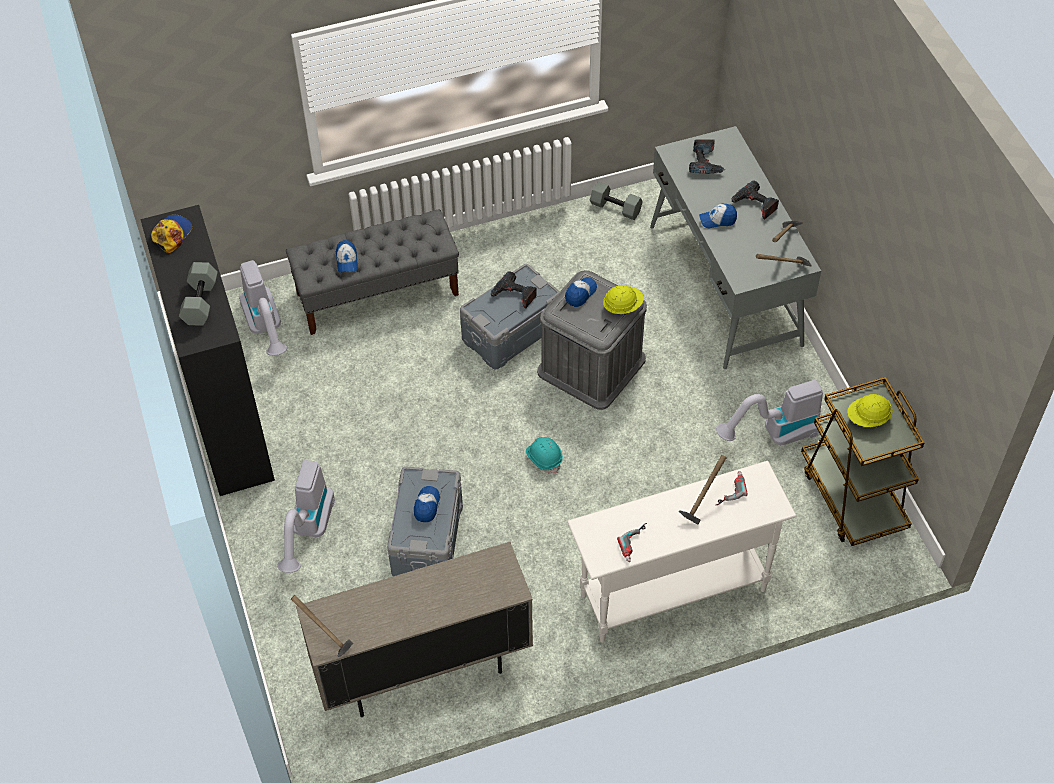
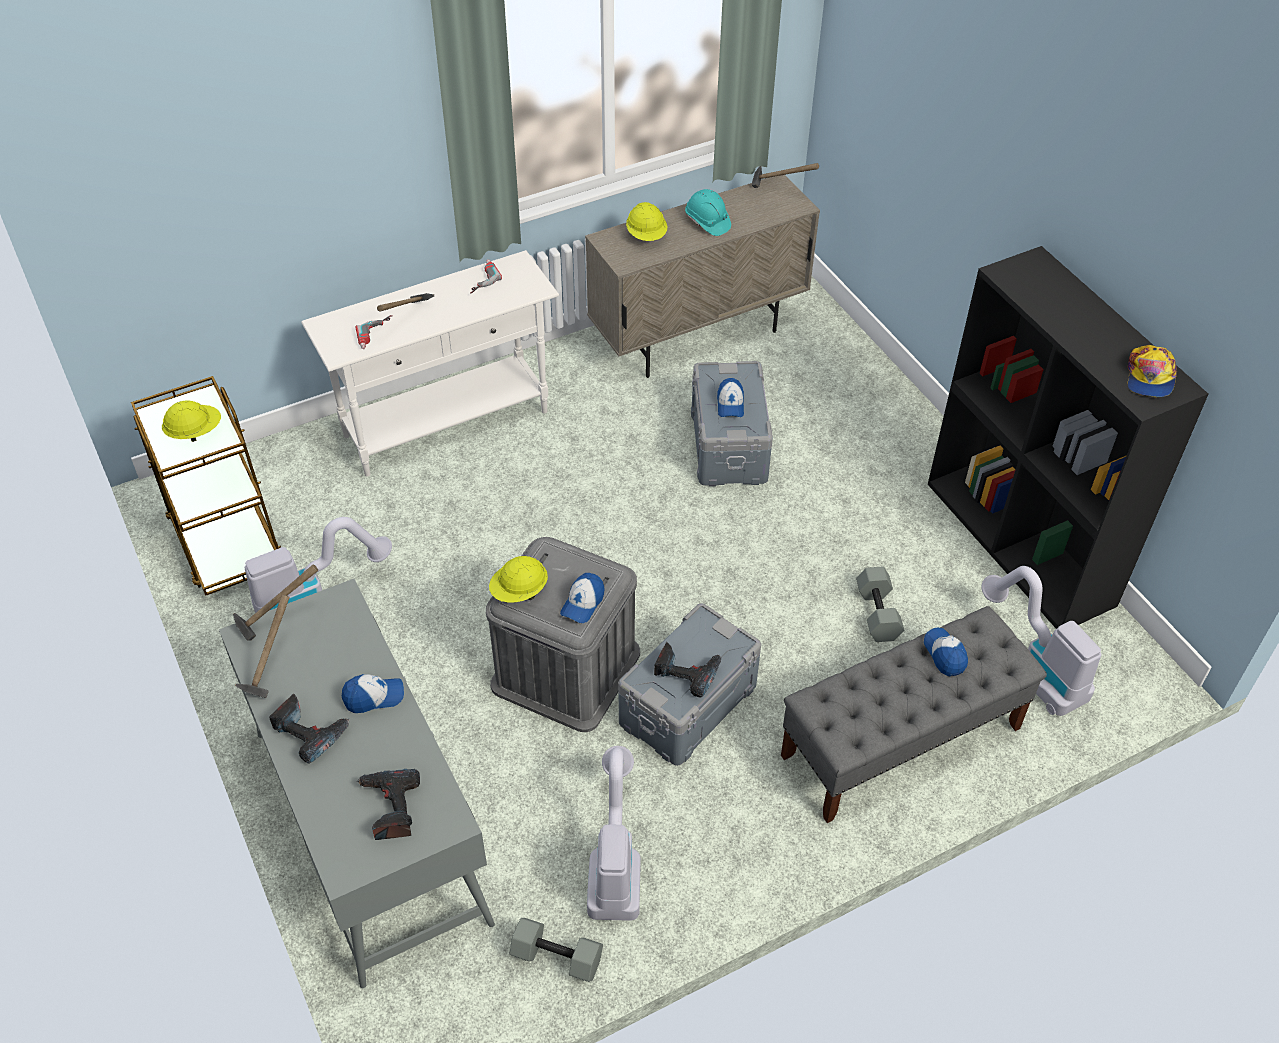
camera: 170 degrees right, 5 degrees down
grey dumbbell [179,262,218,326] -> grey dumbbell moved to [856,567,904,642]
vacuum cleaner [277,460,335,573] -> vacuum cleaner moved to [587,746,641,921]
turquoise hard hat [526,437,563,474] -> turquoise hard hat moved to [685,189,731,236]
none -> yellow hard hat [626,202,668,241]

